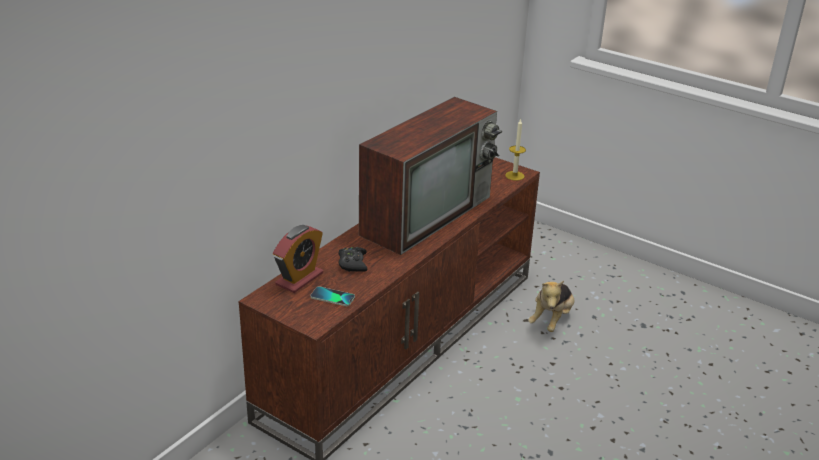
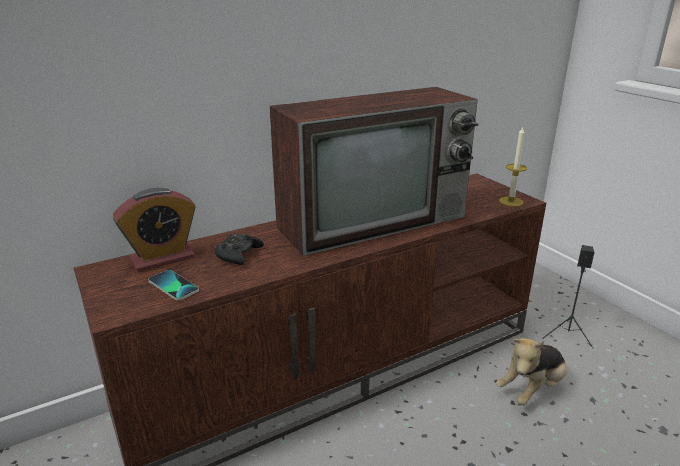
camera: 25 degrees right, 5 degrees down
none -> black speaker [543,245,595,349]

